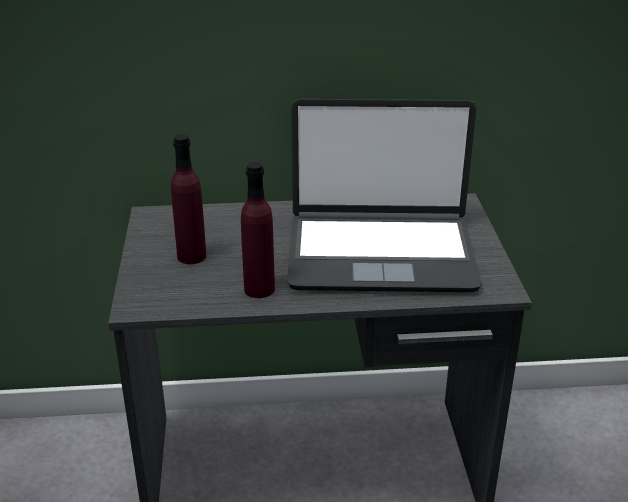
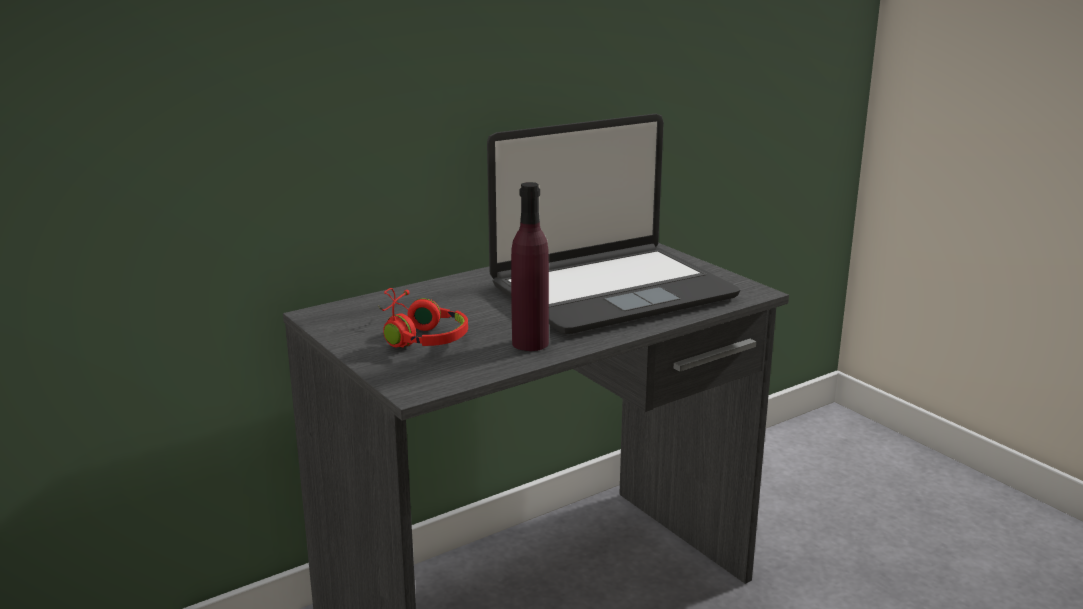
camera: 30 degrees left, 10 degrees down
purple bottle [171,134,206,264] -> red headphones [378,288,468,348]

